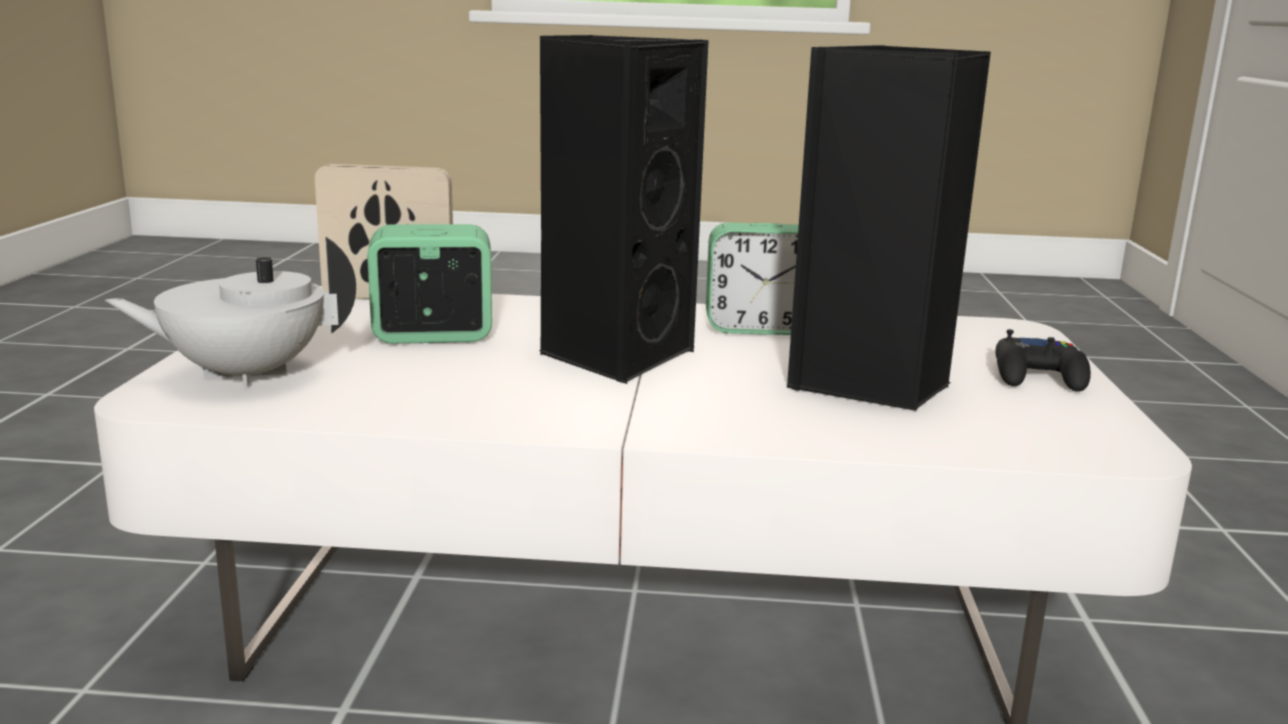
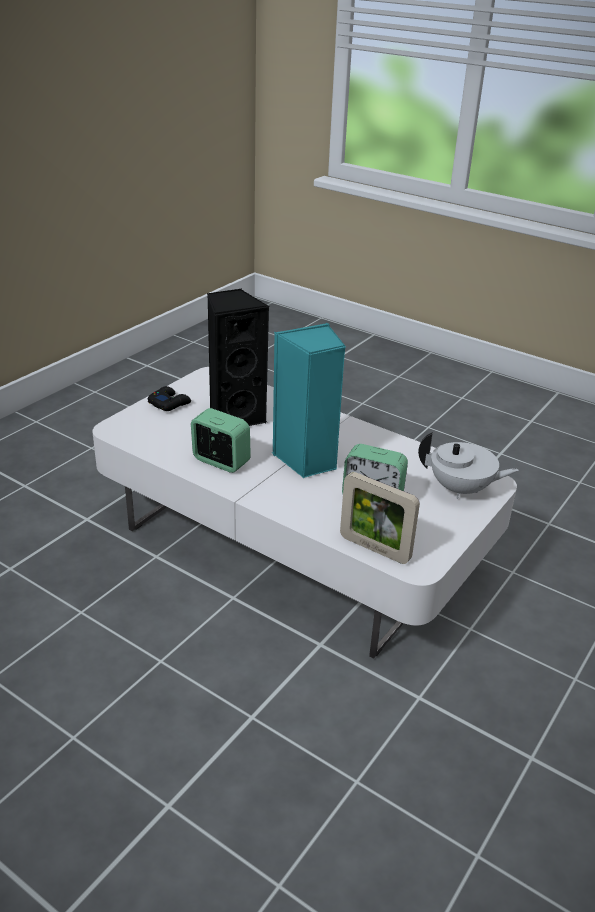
camera: 150 degrees left, 15 degrees up
black speaker [539,35,709,384] -> turquoise speaker [271,323,346,478]

